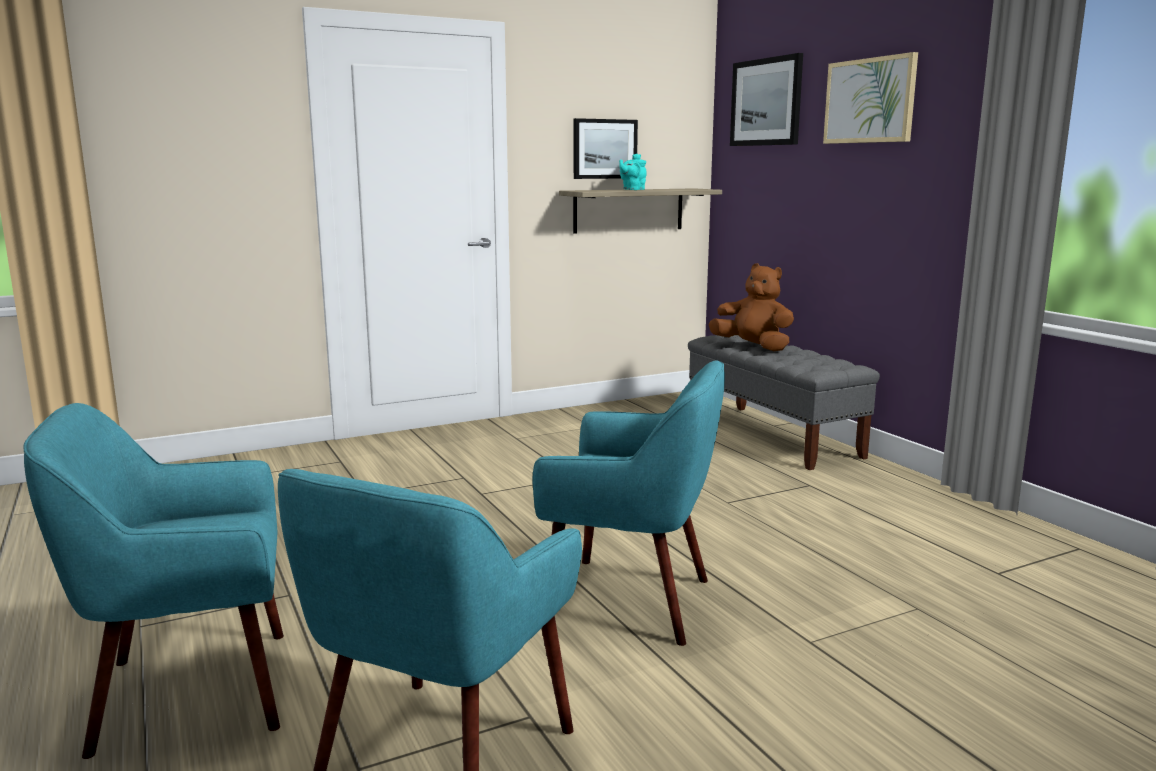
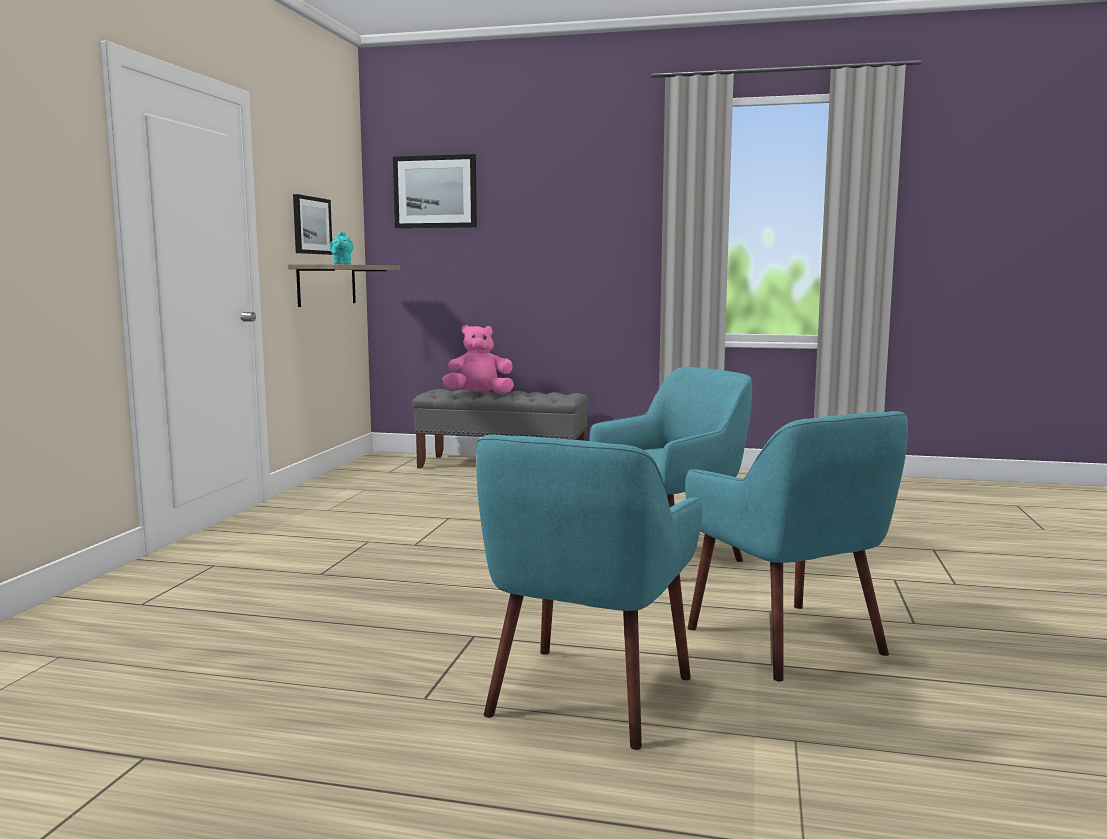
camera: 50 degrees left, 5 degrees down
brown plush toy [709,263,794,351] -> pink plush toy [442,325,514,394]
picture [823,52,918,144] -> none

